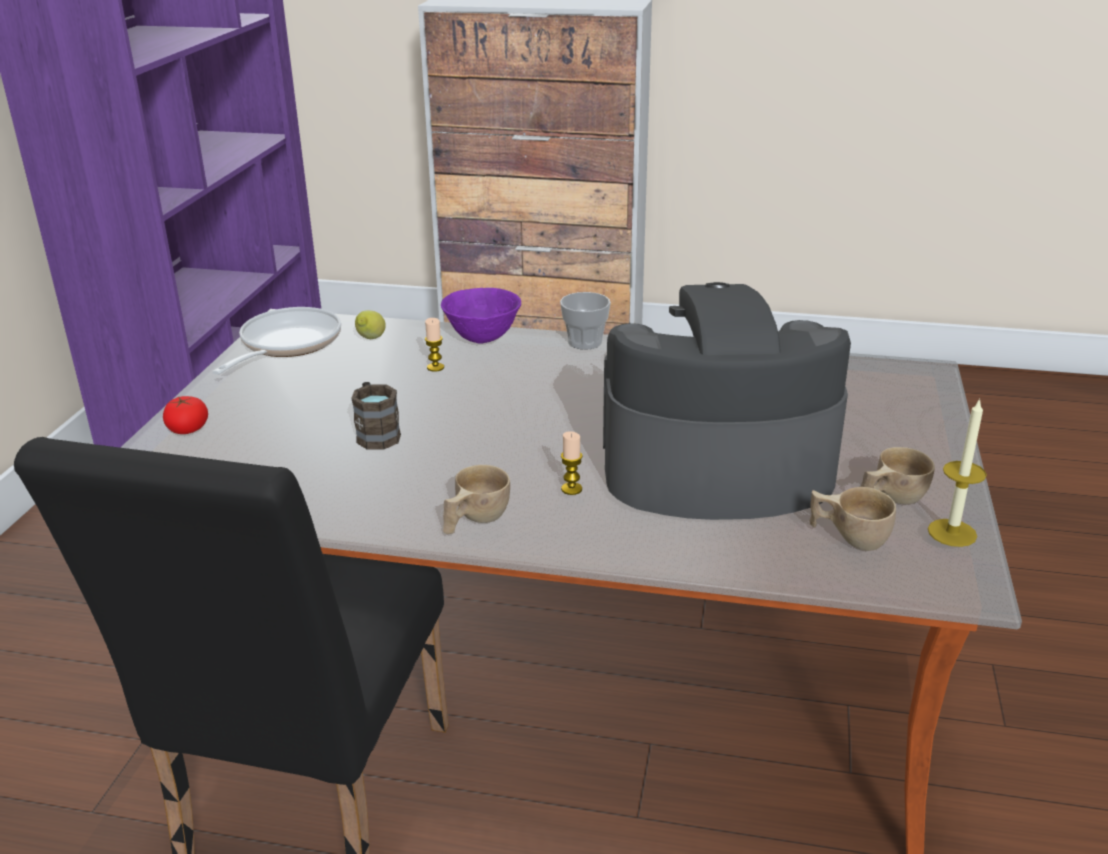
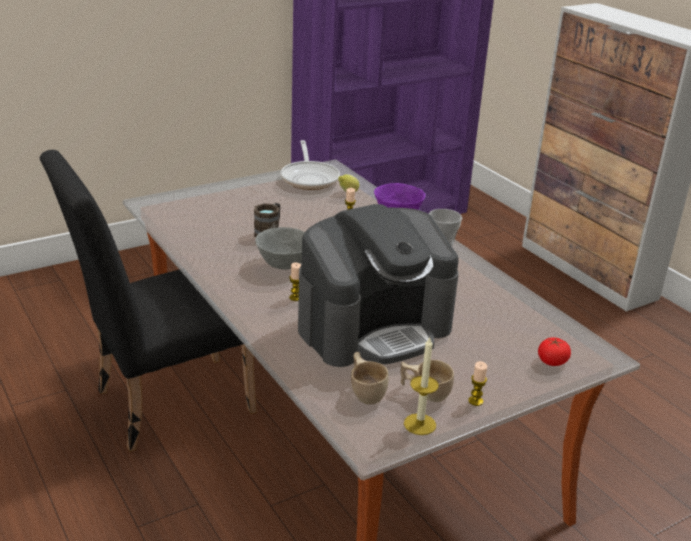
camera: 45 degrees right, 0 degrees up
tomato [163,396,208,434] -> tomato moved to [538,337,571,366]
frying pan [212,307,341,375] -> frying pan turned 105 degrees clockwise [281,140,340,190]
beige cup [443,465,510,534] -> none
coffee machine [603,282,851,520] -> coffee machine turned 105 degrees clockwise [298,204,459,367]
none -> grey bowl [255,227,305,269]
none -> candle [468,361,487,406]

